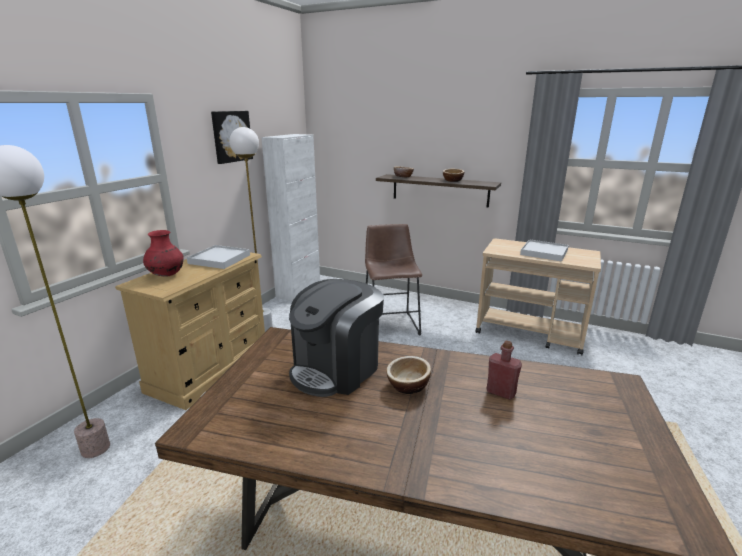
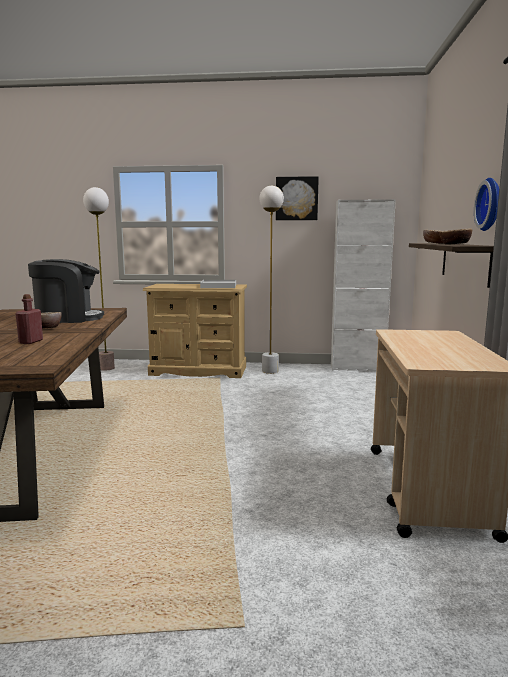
camera: 70 degrees right, 10 degrees down
red vase [143,230,183,277] -> none
coffee machine [289,279,384,397] -> coffee machine turned 150 degrees clockwise [28,259,104,323]
brown stool [365,224,422,336] -> none
white tray [520,239,569,262] -> none
none -> wall clock [474,178,499,231]

